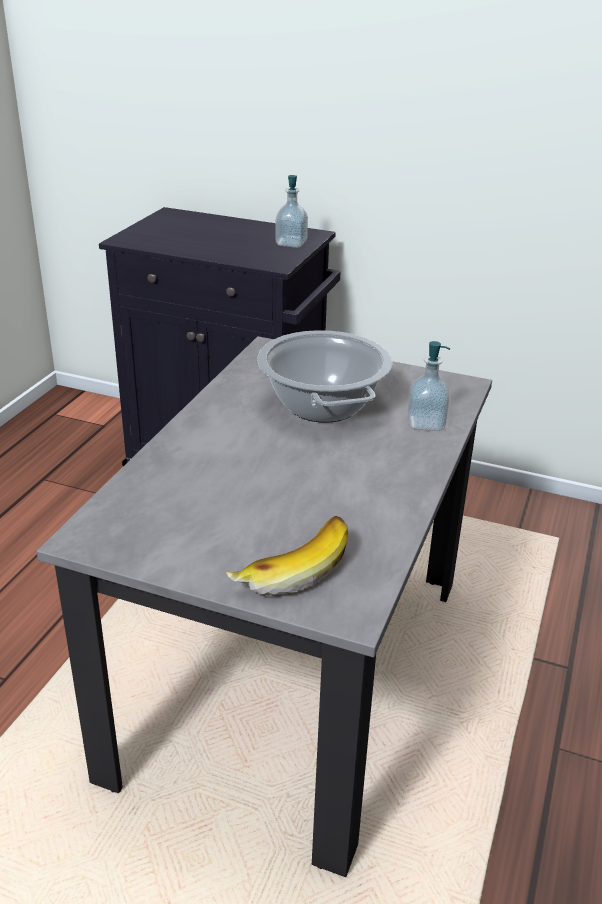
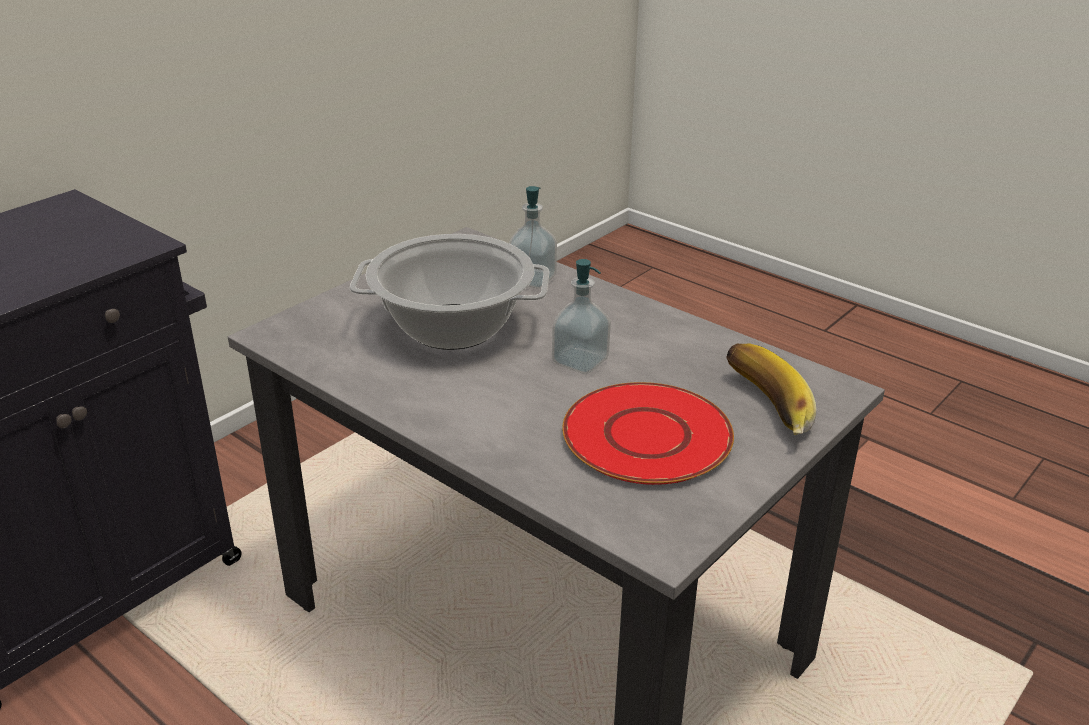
camera: 70 degrees left, 0 degrees up
soap dispenser [275,175,308,248] -> soap dispenser moved to [552,259,611,374]
none -> red plate [562,382,734,485]

